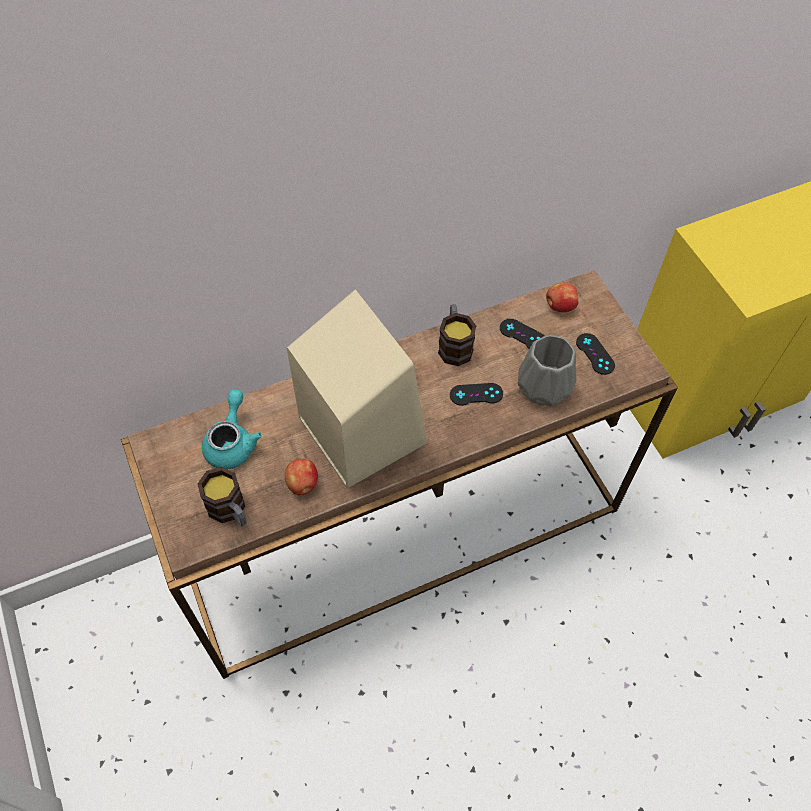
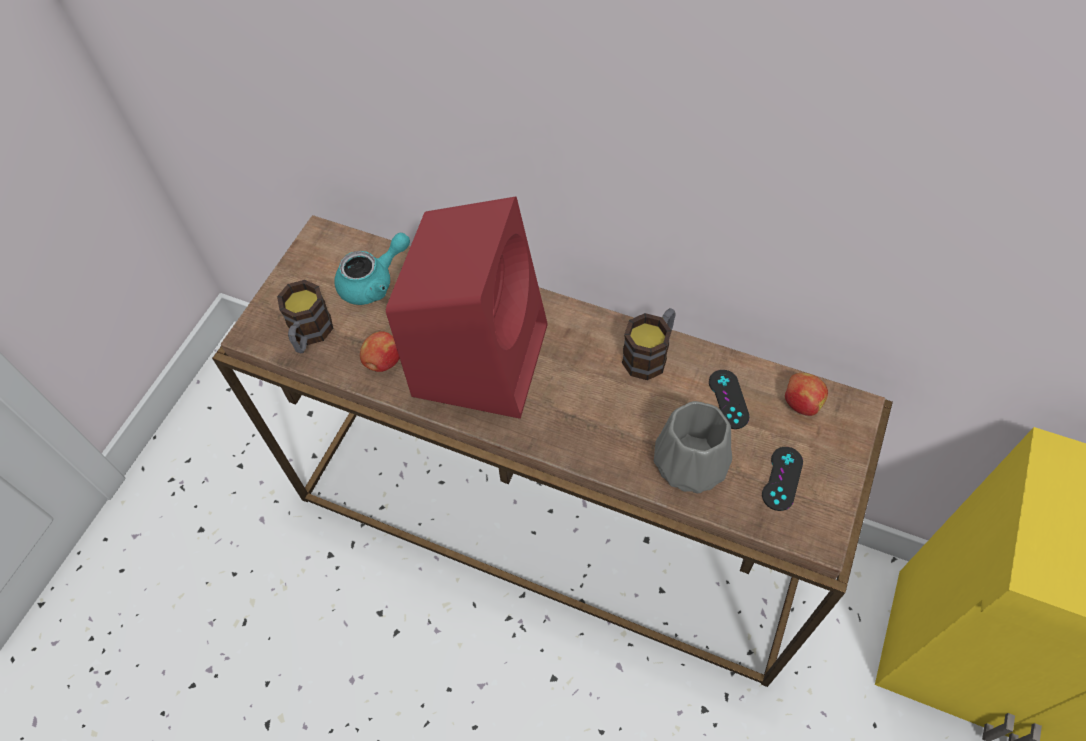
camera: 50 degrees right, 0 degrees up
beige speaker [287,290,427,488] -> red speaker [386,196,547,419]
black game controller [450,383,503,406] -> none

